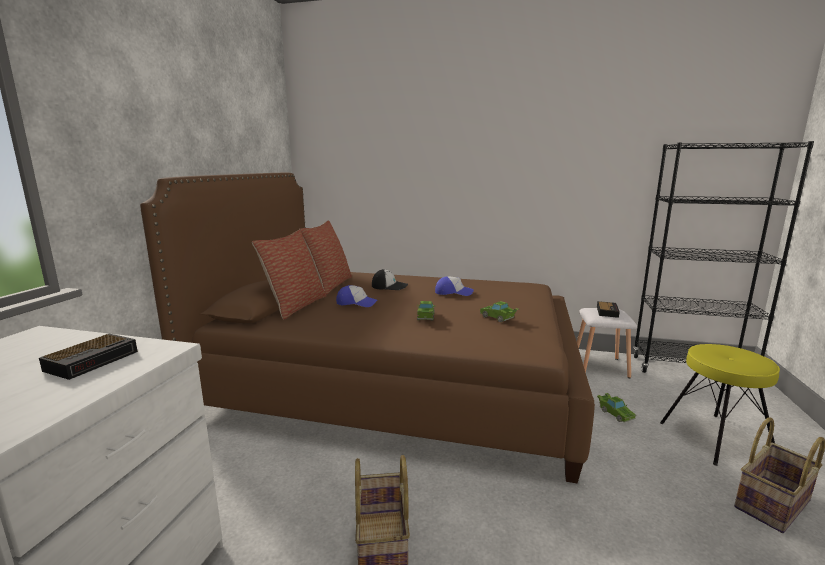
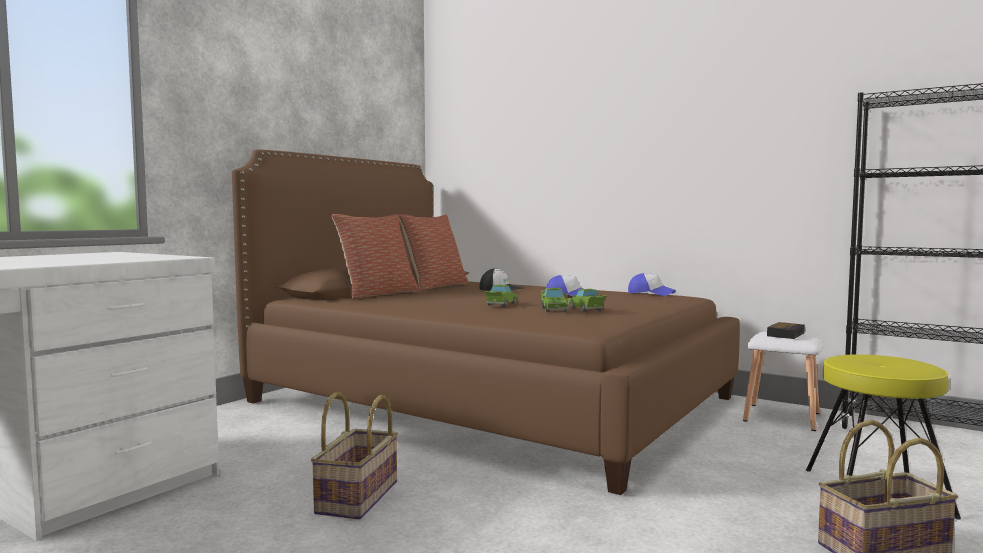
camera: 20 degrees right, 10 degrees down
alarm clock [39,334,138,380] -> none
cap [336,285,378,307] -> cap moved to [628,273,676,296]
green toy car [597,393,636,423] -> green toy car moved to [541,288,568,312]

